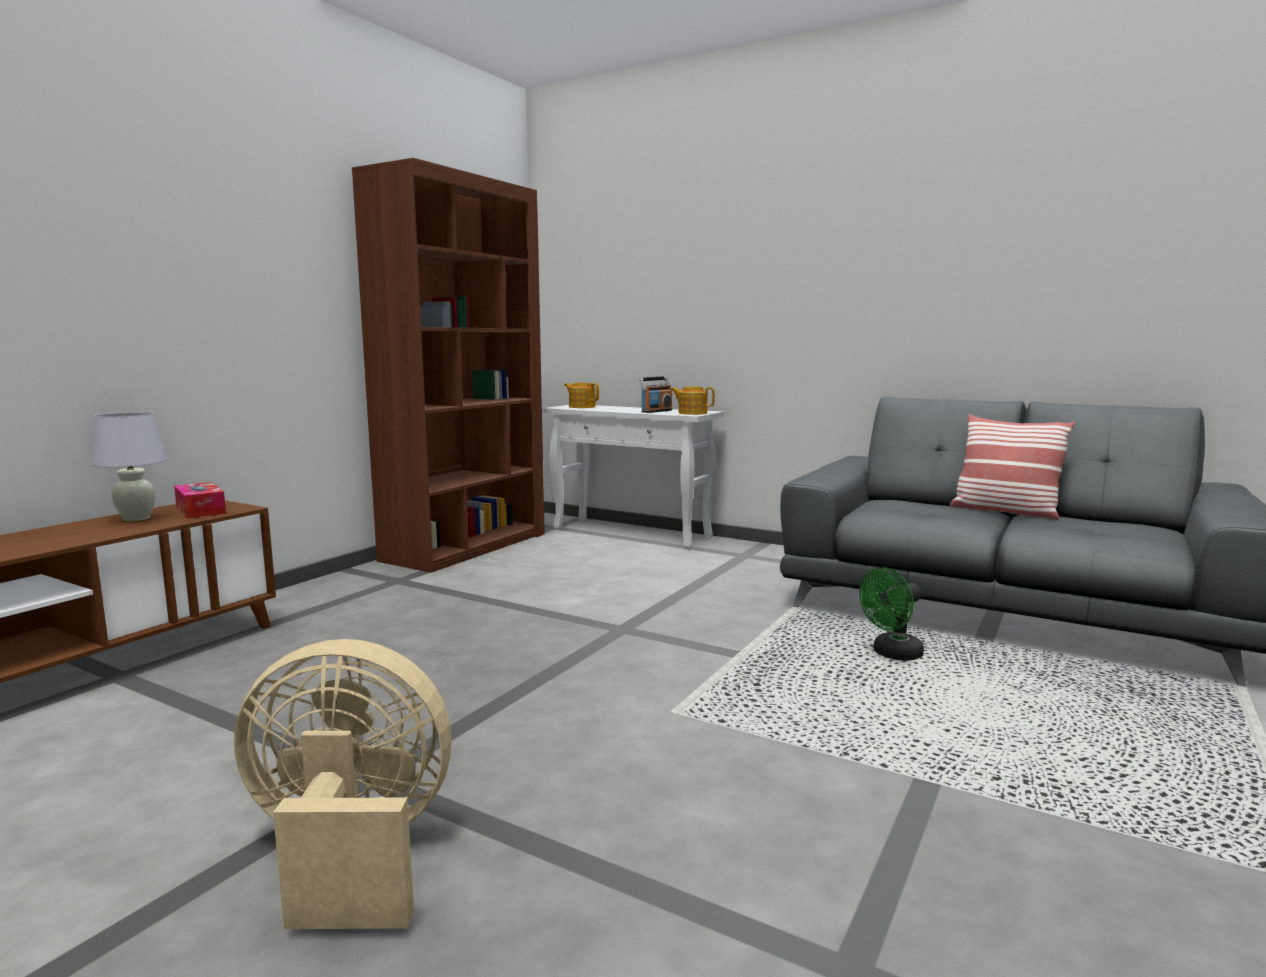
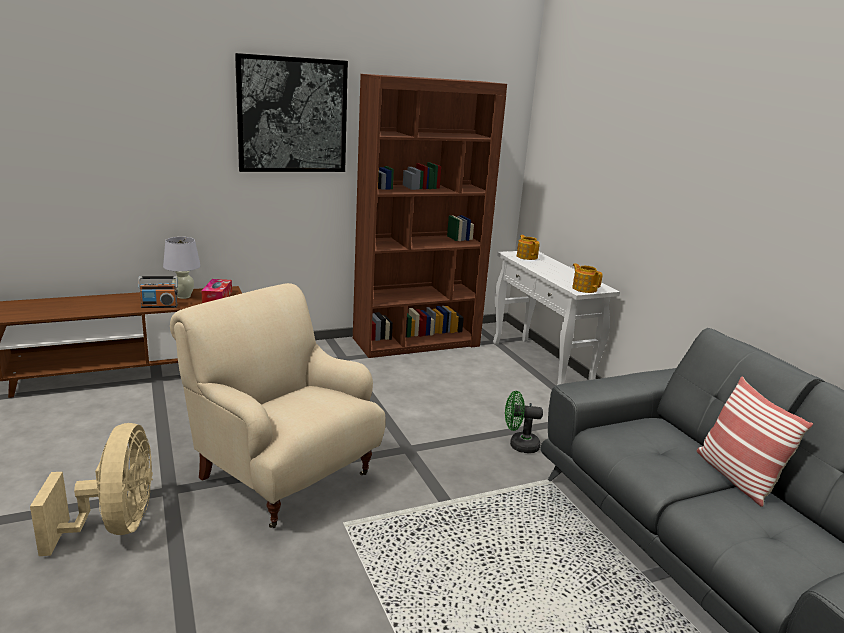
camera: 35 degrees right, 10 degrees up
beige fan [234,639,452,929] -> beige fan turned 45 degrees clockwise [30,423,153,556]
radio [639,376,672,413] -> radio moved to [138,276,178,308]
green fan [860,567,924,661] -> green fan moved to [505,391,543,453]
none -> beige armchair [170,283,386,528]
none -> picture [235,53,348,172]

